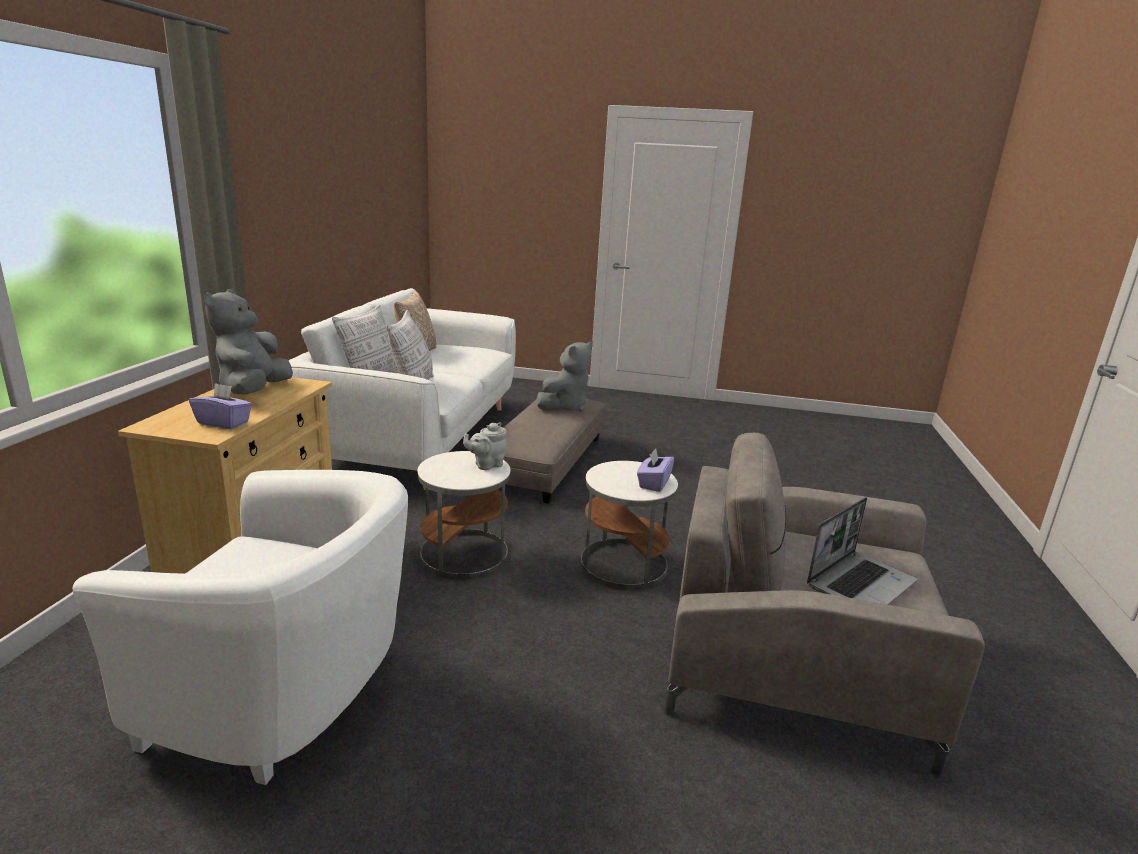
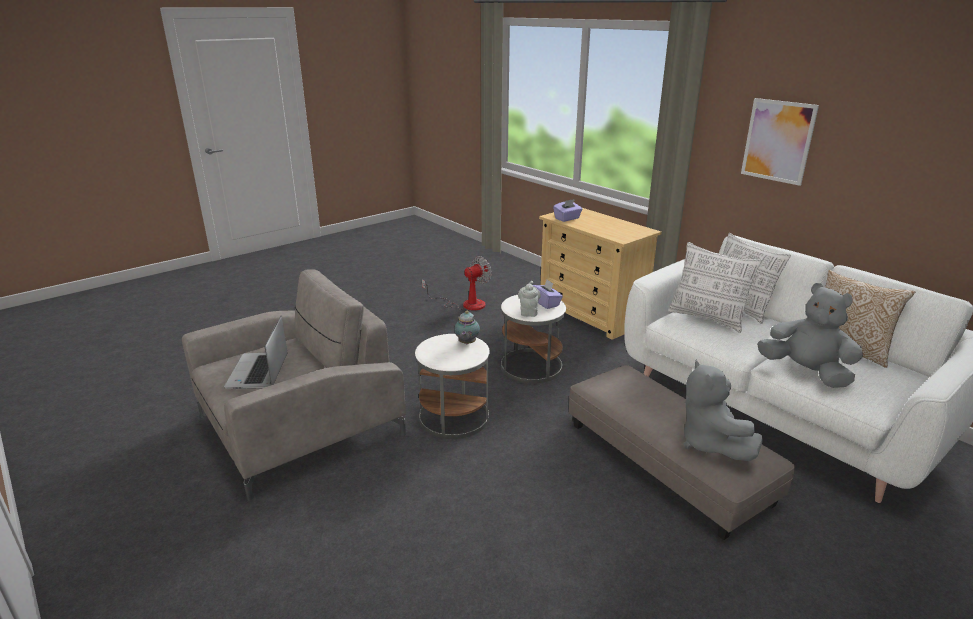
camera: 130 degrees right, 5 degrees up
white armchair [72,470,408,785] -> fan [422,256,492,311]
grey plush toy [204,289,293,394] -> grey plush toy moved to [757,283,863,388]
purple tissue box [637,449,674,492] -> purple tissue box moved to [533,280,563,309]
none -> teapot [454,311,480,344]
none -> picture [741,98,819,186]

